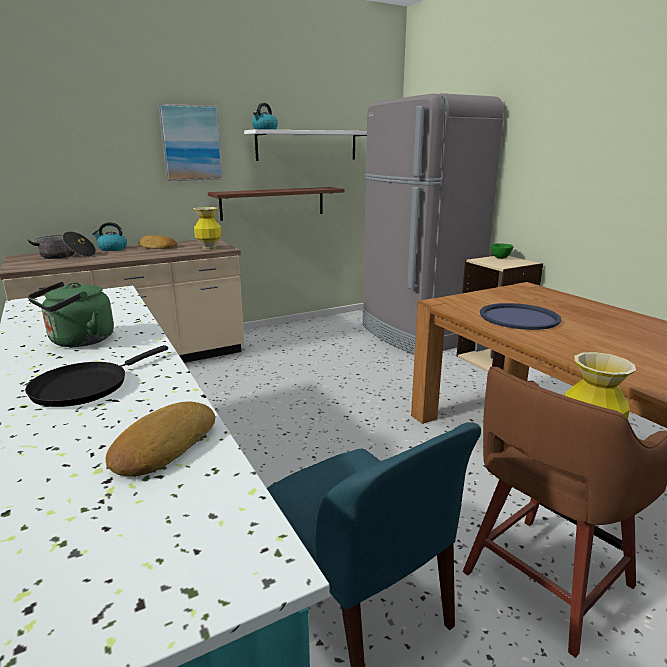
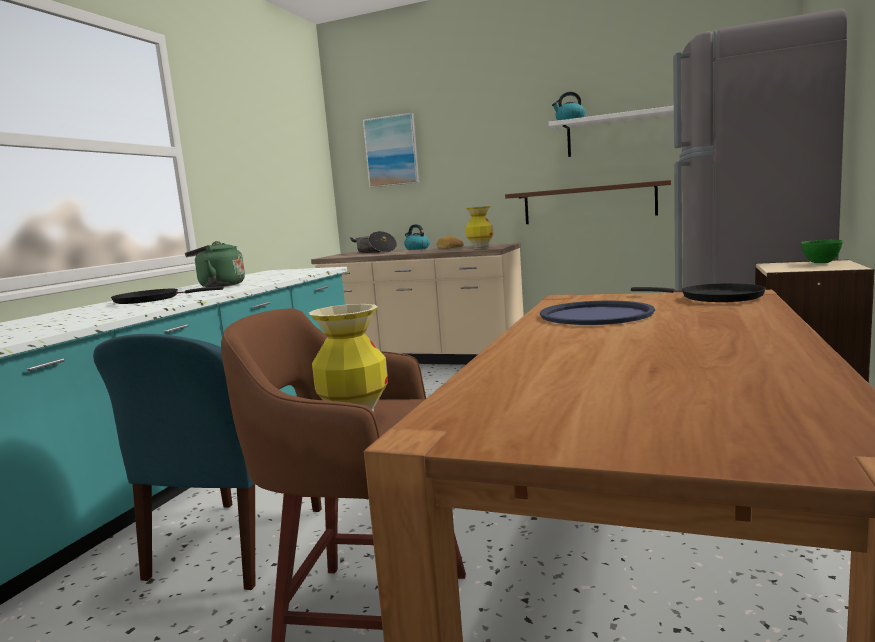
camera: 50 degrees right, 10 degrees down
bread [105,401,215,477] -> none
picture [158,104,223,181] -> picture moved to [363,113,419,188]
none -> black frying pan [631,283,766,302]

